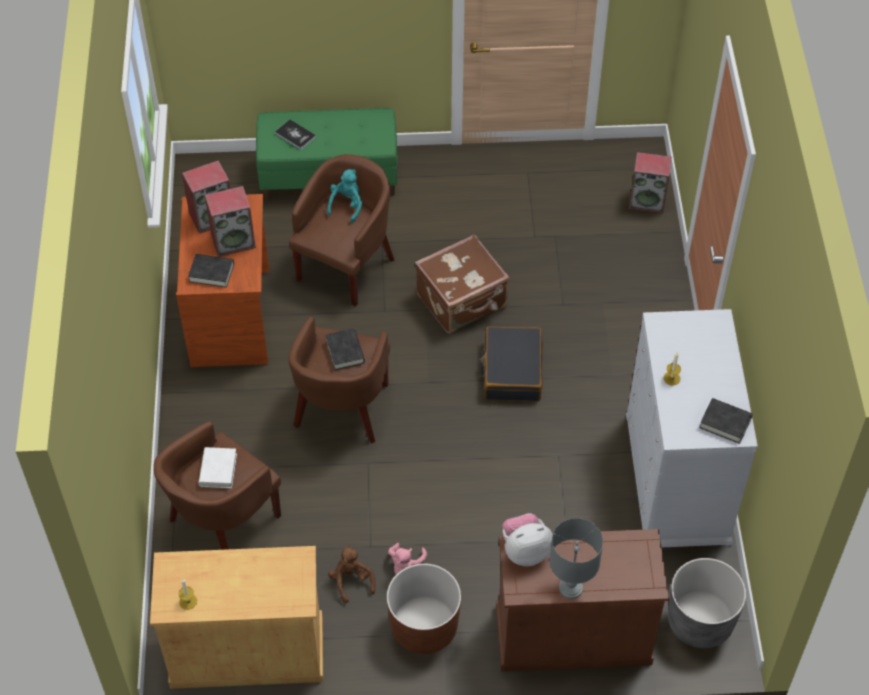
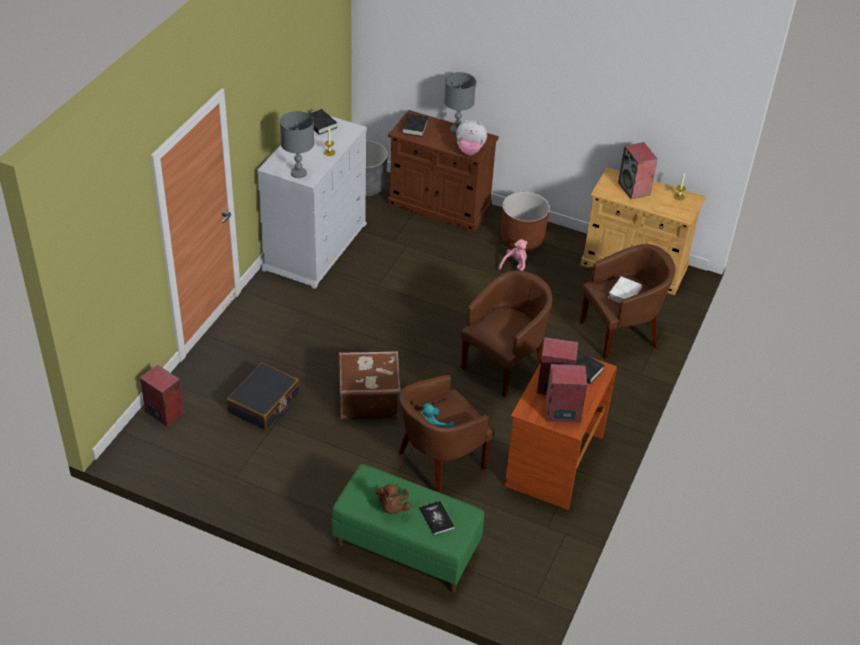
camera: 155 degrees left, 10 degrees down
black book [325,328,365,370] -> black book moved to [402,114,428,137]
brown plush toy [328,545,375,603] -> brown plush toy moved to [376,484,411,514]
black suitcase [481,326,543,401] -> black suitcase moved to [227,363,300,430]
none -> grey table lamp [280,111,314,178]
none -> speaker [618,142,658,199]

